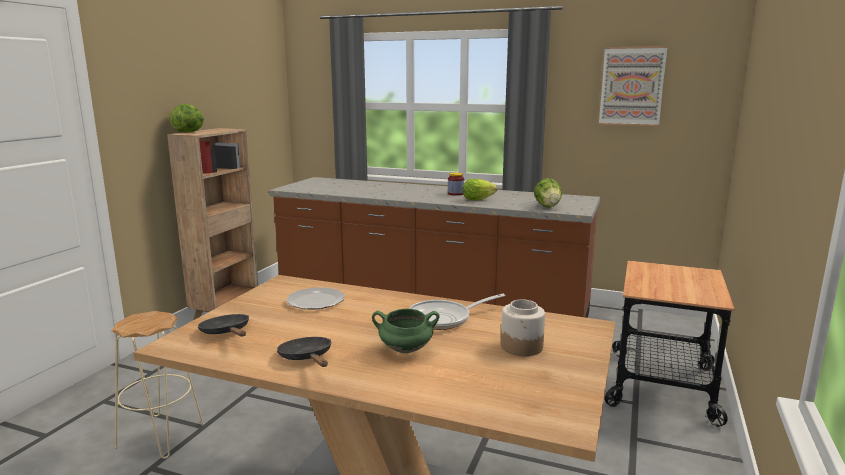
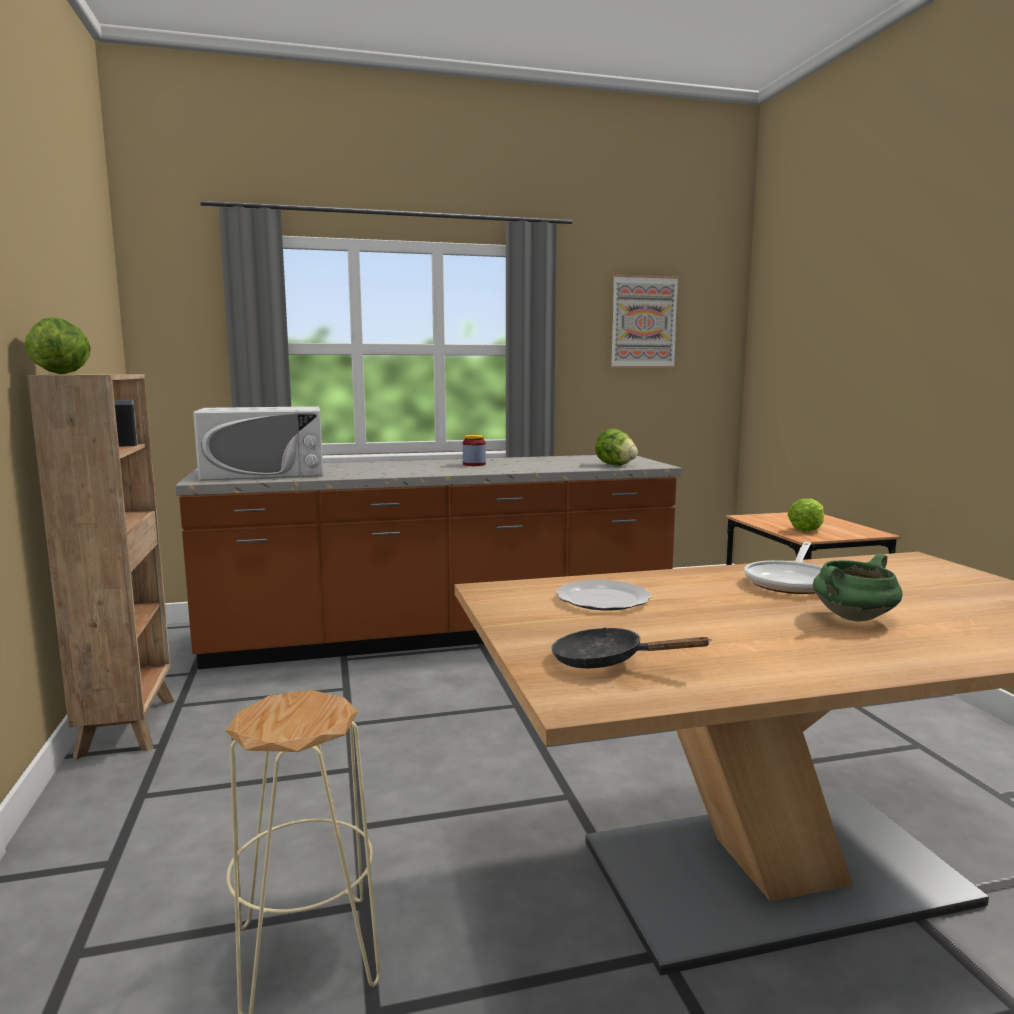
camera: 35 degrees left, 5 degrees down
black frying pan [277,337,331,367] -> none
lettuce [463,179,497,200] -> lettuce moved to [788,498,824,532]
jar [501,299,545,356] -> none
none -> white microwave [193,406,323,481]

